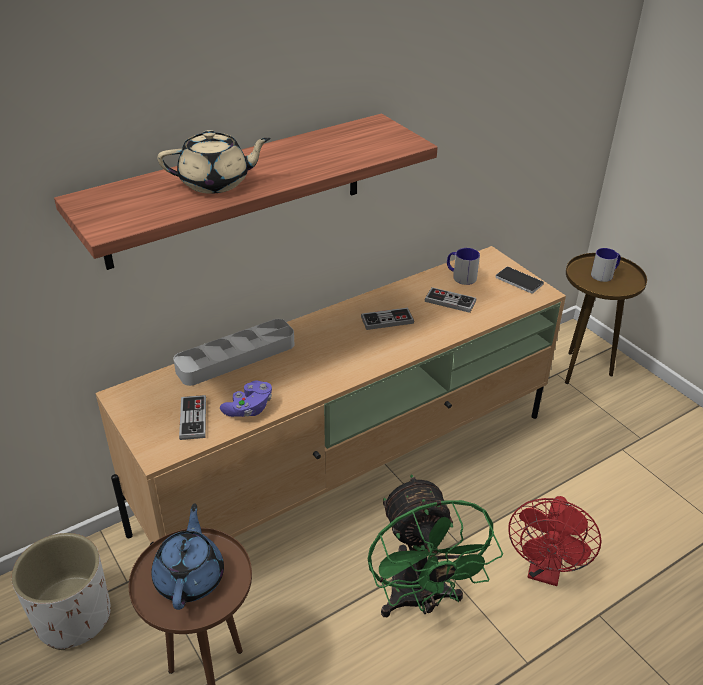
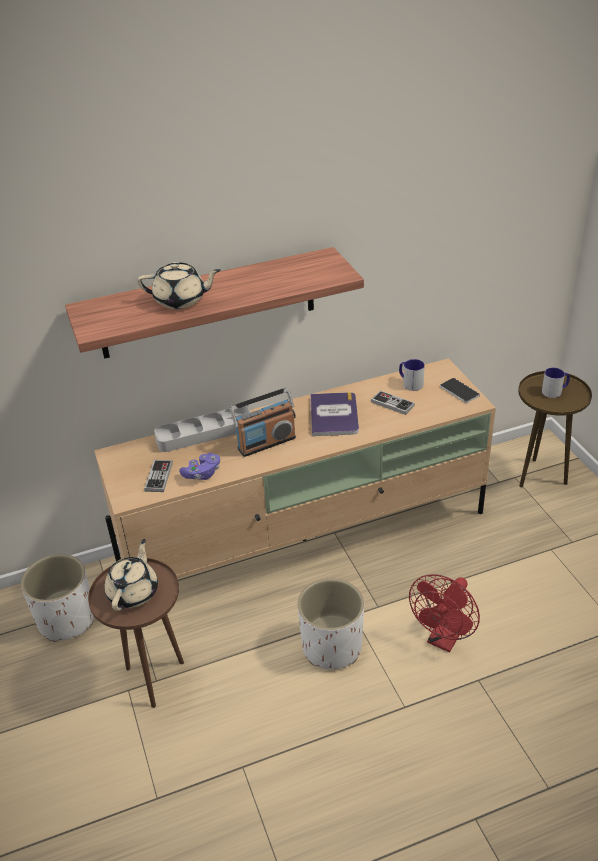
camera: 15 degrees right, 0 degrees up
blue teapot [151,503,224,610] -> beige teapot [104,539,158,611]
game controller [361,308,414,330] -> book [310,392,359,436]
green fan [368,475,503,617] -> white planter [297,578,364,669]
none -> radio [230,388,296,457]

